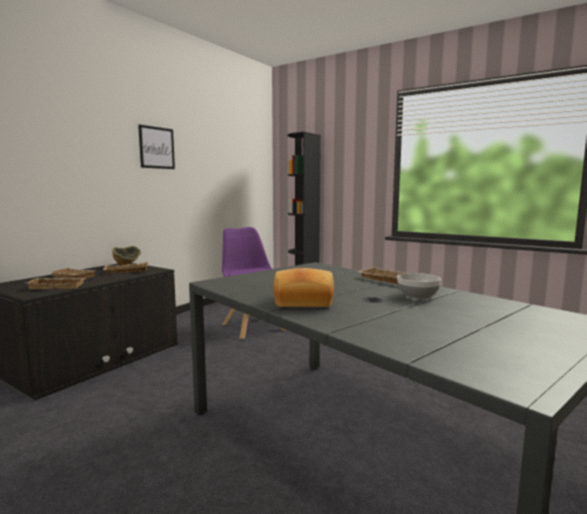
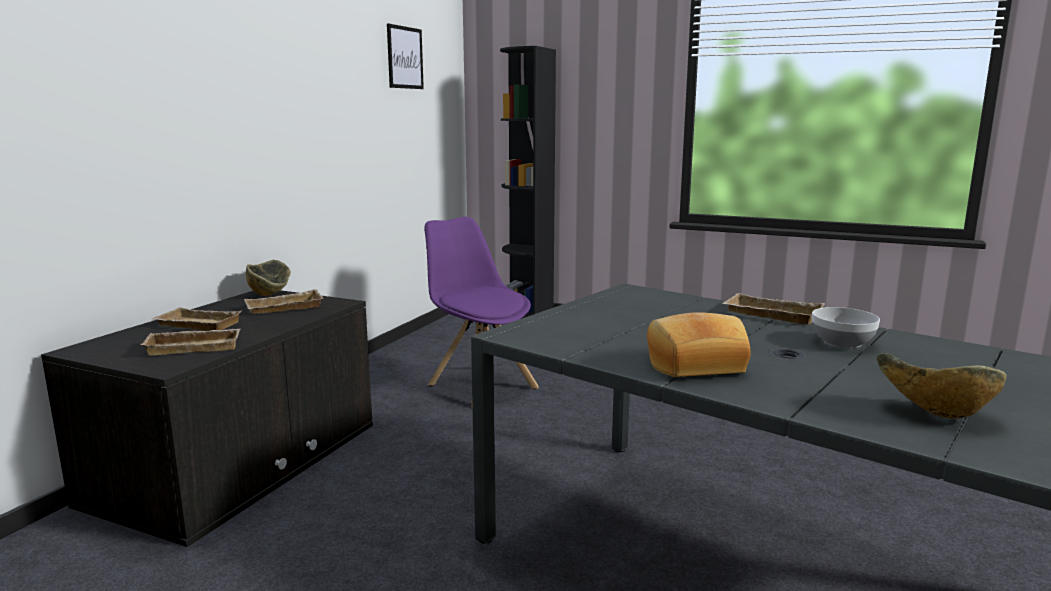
camera: 10 degrees left, 5 degrees up
picture [138,125,175,169] -> picture moved to [387,23,424,89]
none -> bowl [876,353,1007,419]

